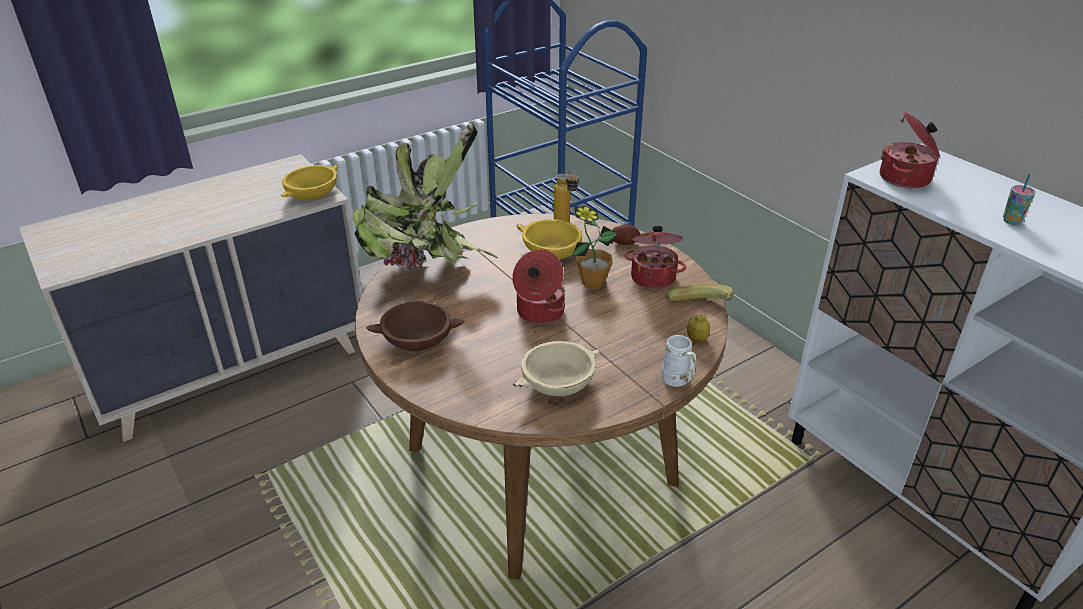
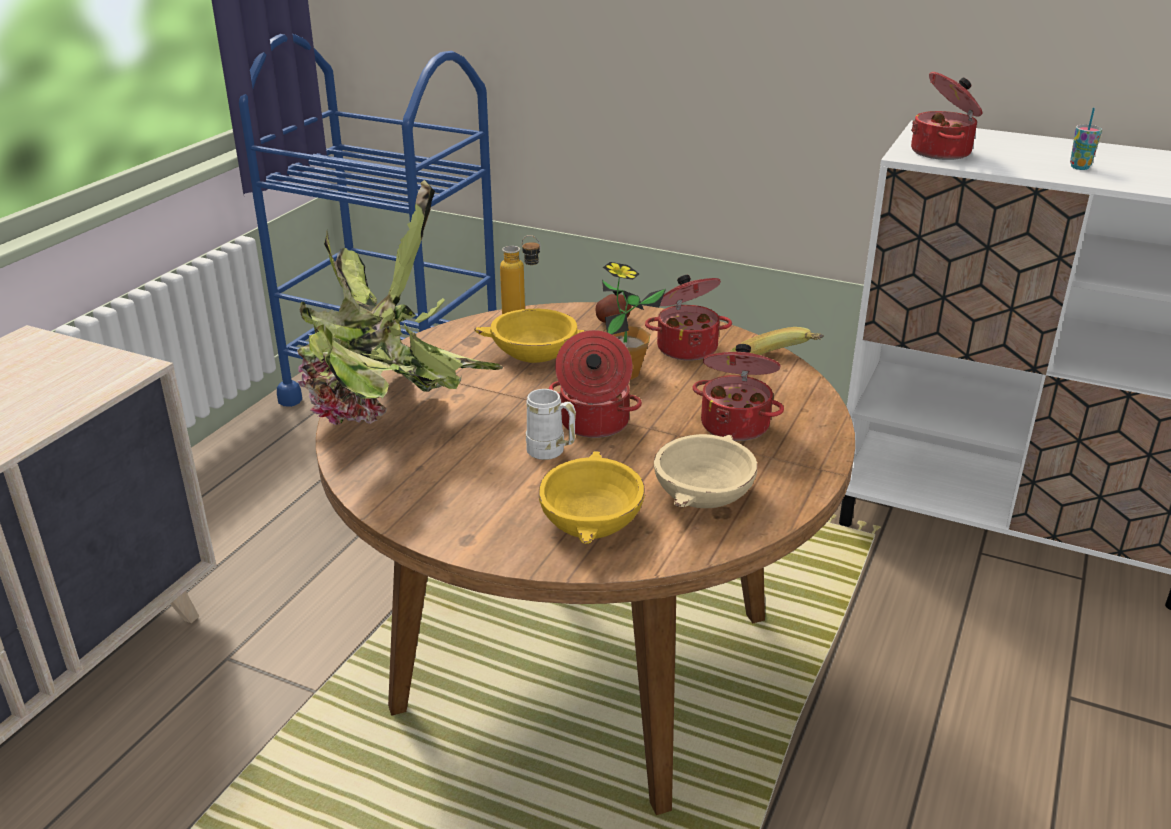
camera: 30 degrees left, 5 degrees down
yellow bowl [281,165,338,201] -> yellow bowl moved to [539,451,645,544]
brown bowl [366,301,465,351] -> none
white mug [661,335,697,387] -> white mug moved to [526,389,576,460]
lemon [687,314,710,342] -> none
none -> cooking pot [693,344,784,441]

